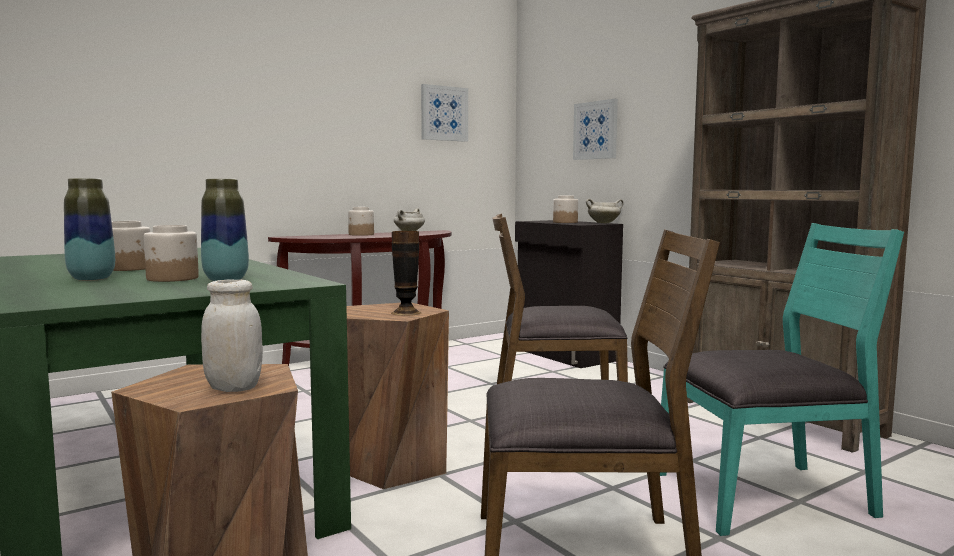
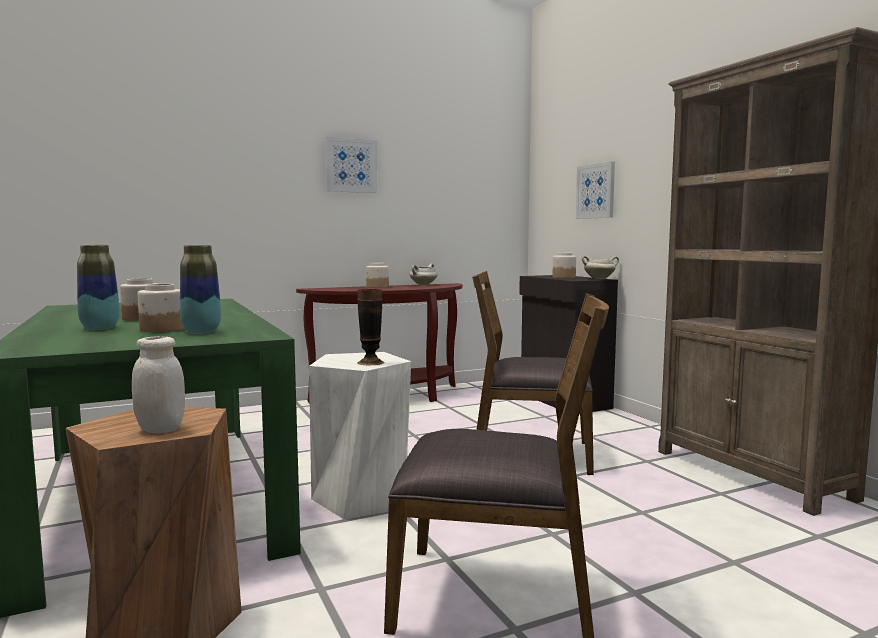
camera: 10 degrees right, 0 degrees up
brown stool [346,303,449,489] -> white stool [309,352,411,519]
picture [421,84,468,142] -> picture moved to [325,137,377,193]
turquoise chair [660,223,904,536] -> none

